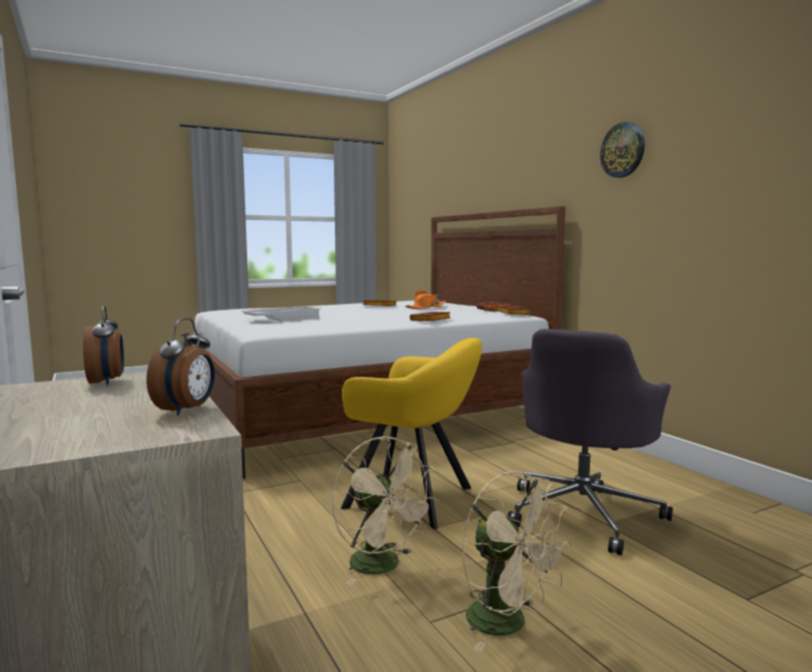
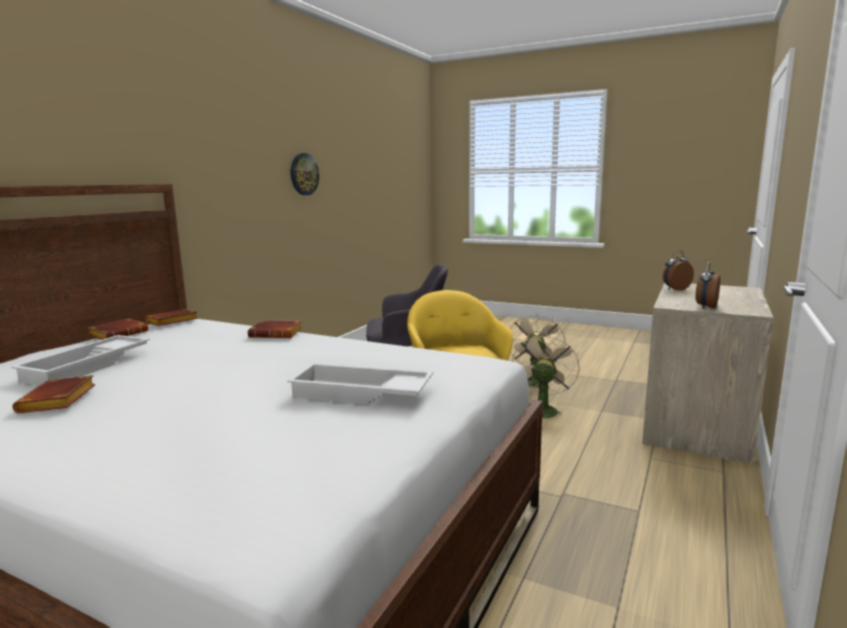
camera: 125 degrees left, 5 degrees up
orange hat [405,290,446,309] -> white tray [11,335,150,386]
wall clock [600,122,645,178] -> wall clock moved to [291,153,319,195]

